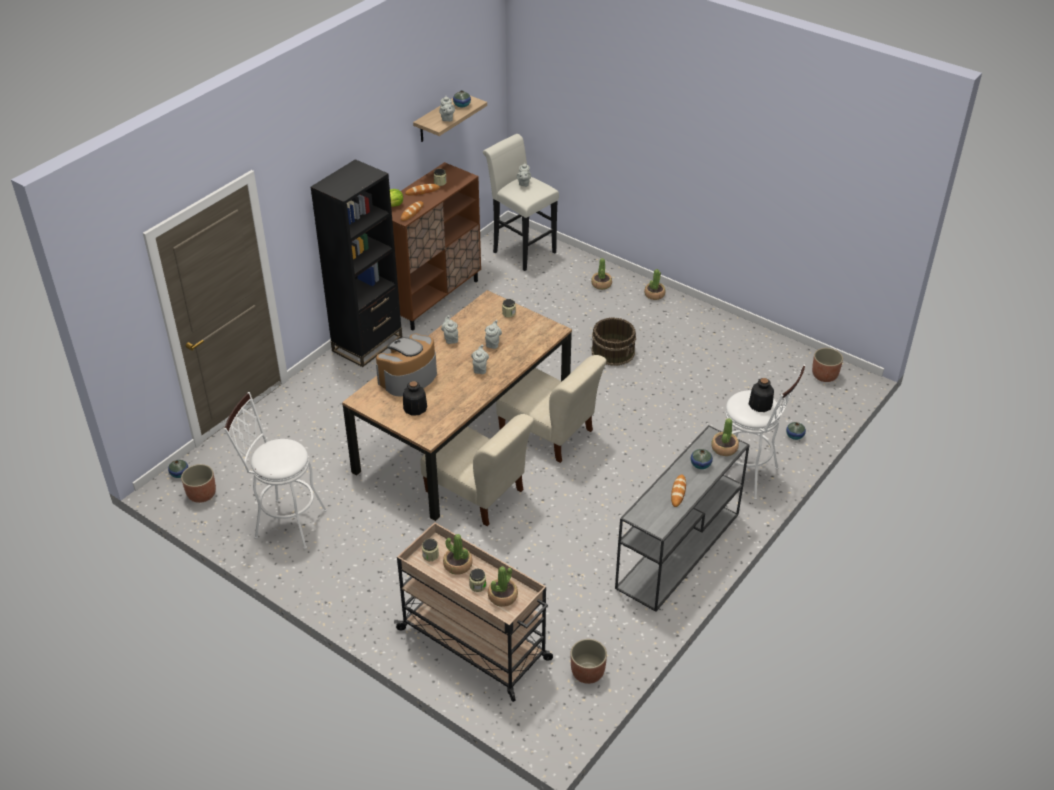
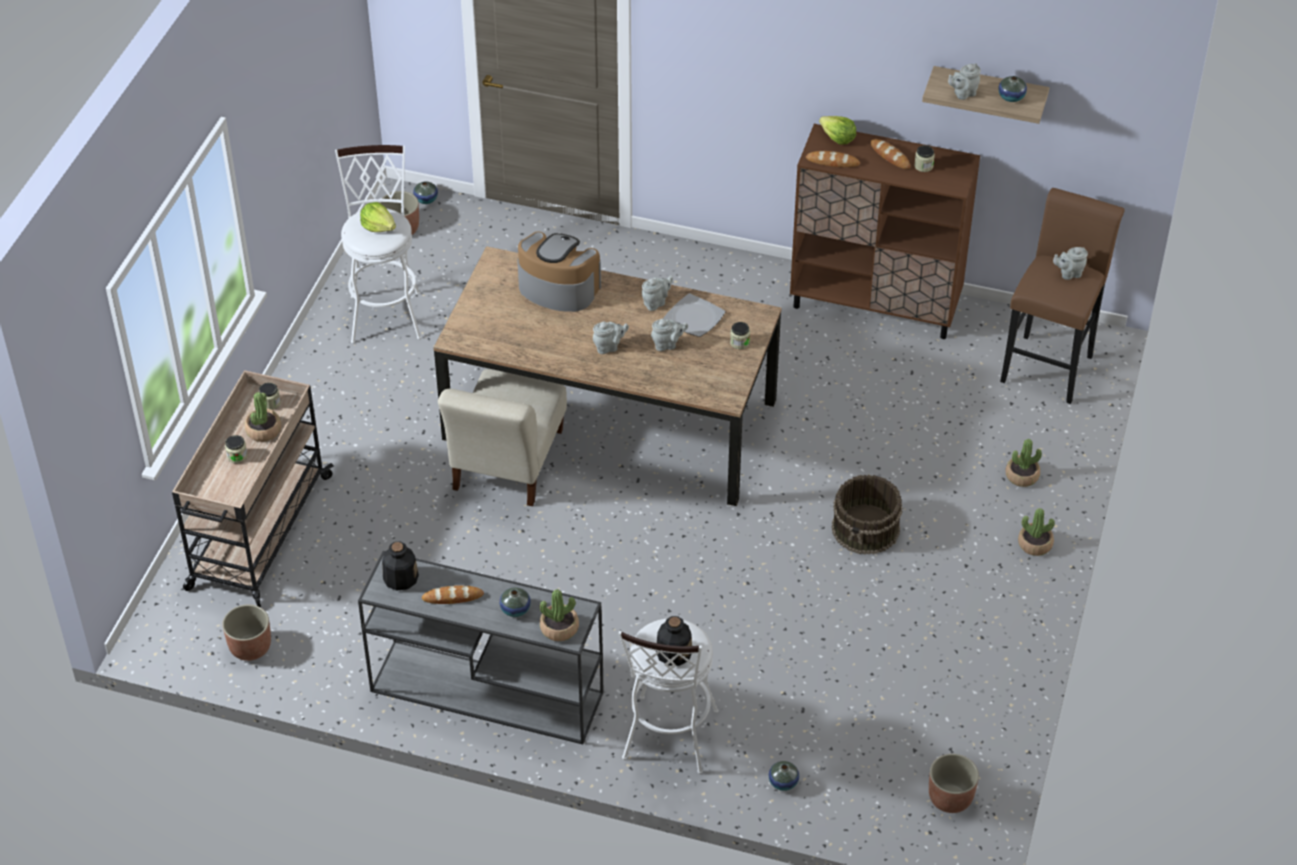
camera: 70 degrees right, 5 degrees up
black bookcase [310,159,402,367] -> none
bottle [403,381,427,416] -> bottle moved to [382,541,419,591]
white stool [483,134,559,271] -> brown stool [1000,188,1125,404]
potted plant [488,566,518,607] -> none
beige chair [496,355,607,463] -> none
none -> lettuce [360,202,396,232]
none -> plate [663,293,725,337]

